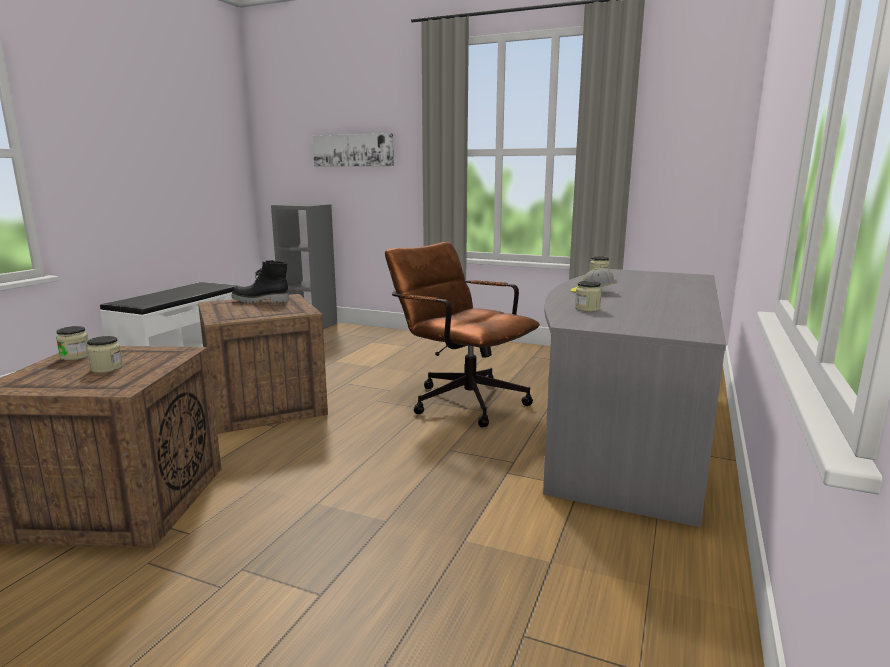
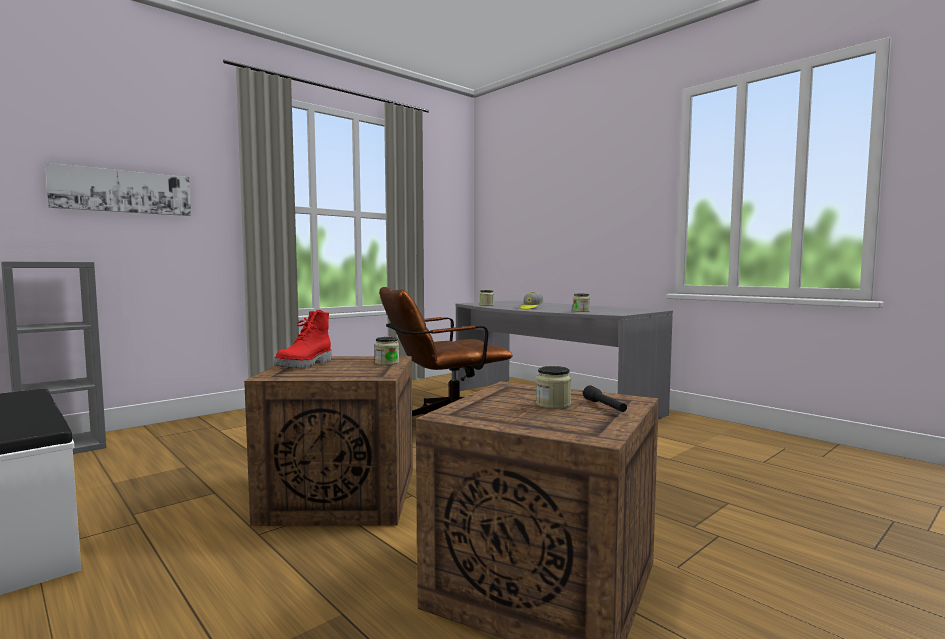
camera: 65 degrees left, 10 degrees down
jar [56,326,89,360] -> jar moved to [375,337,399,365]
black boot [231,260,289,303] -> red boot [274,310,331,367]
none -> black flashlight [583,385,627,412]

